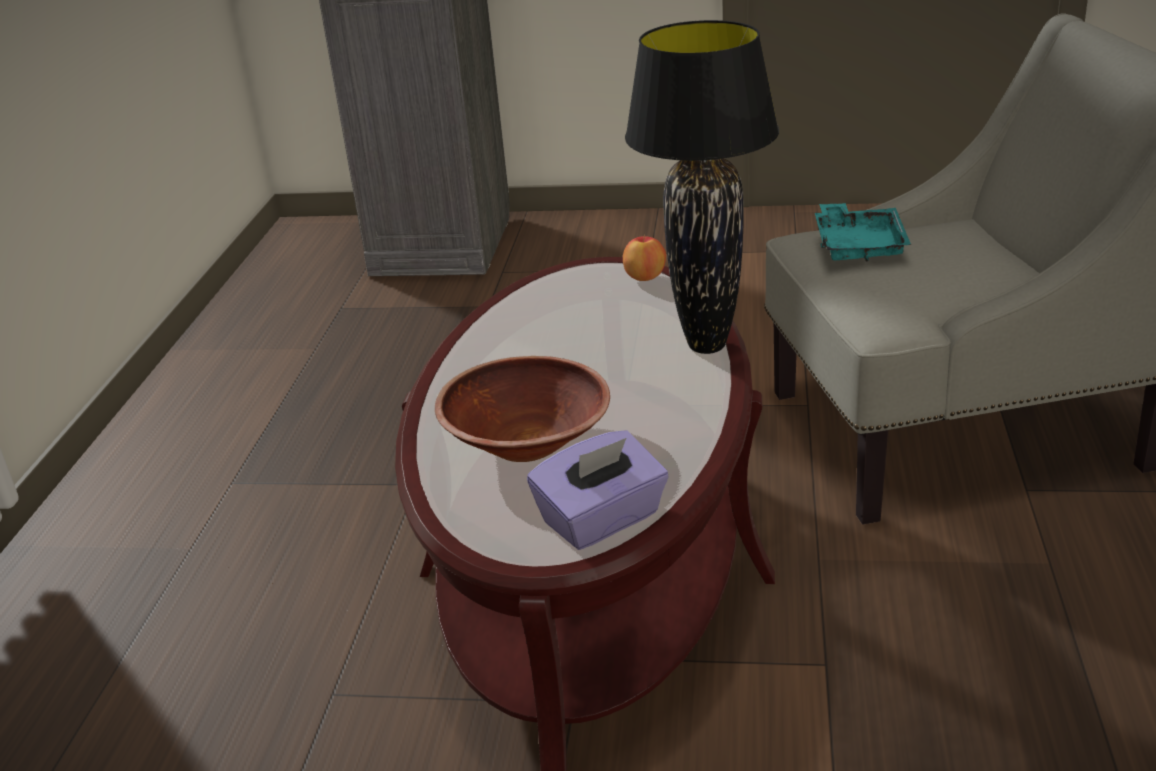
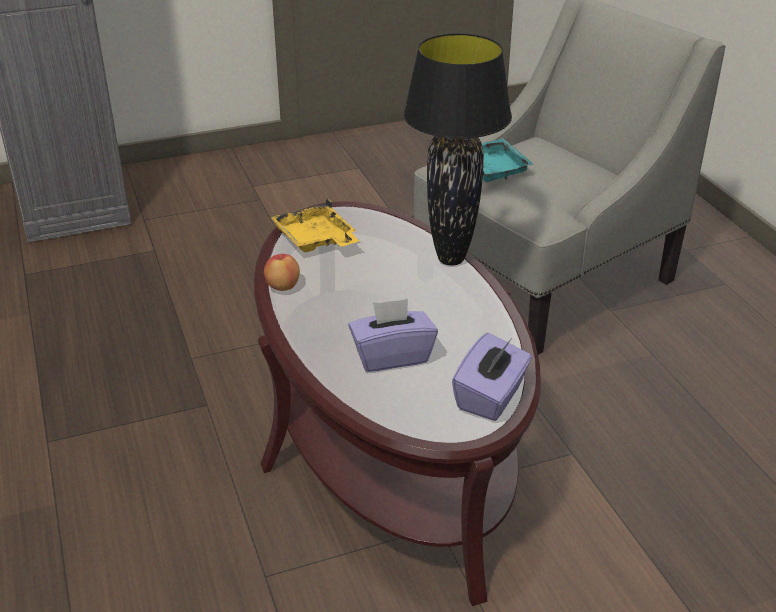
camera: 30 degrees left, 5 degrees up
brown bowl [435,356,610,462] -> purple tissue box [348,299,438,372]
apple [623,235,666,281] -> apple moved to [264,253,300,291]
none -> yellow tray [271,198,359,252]

